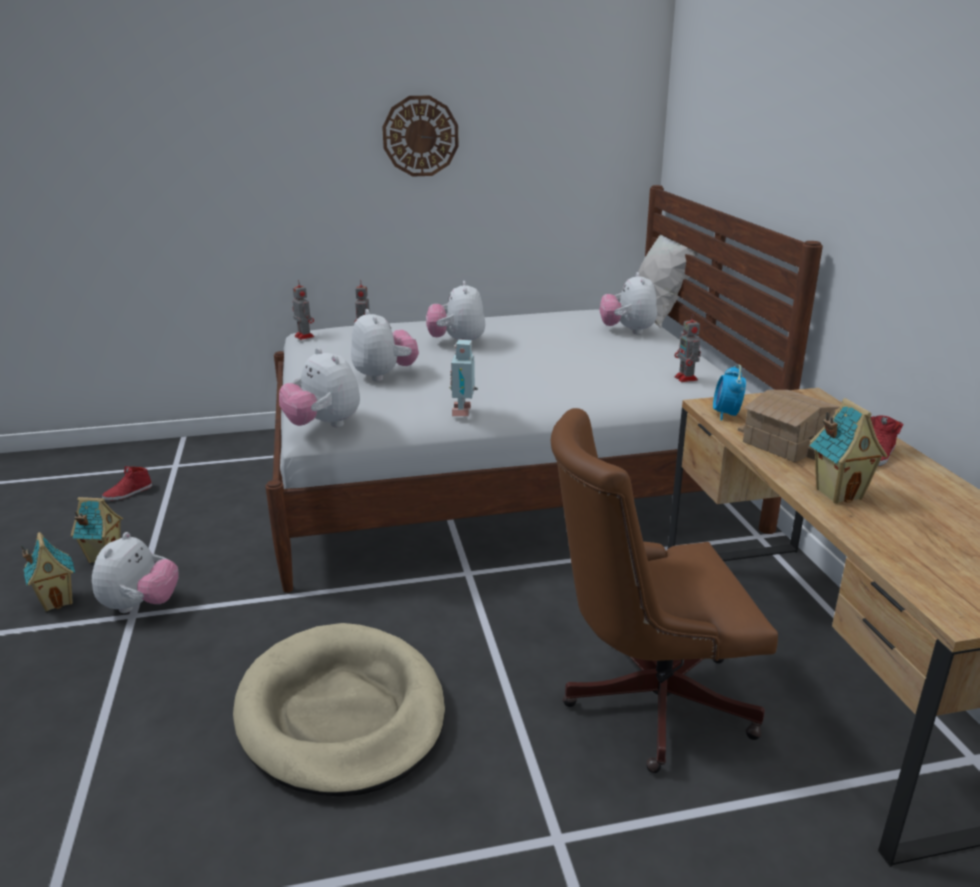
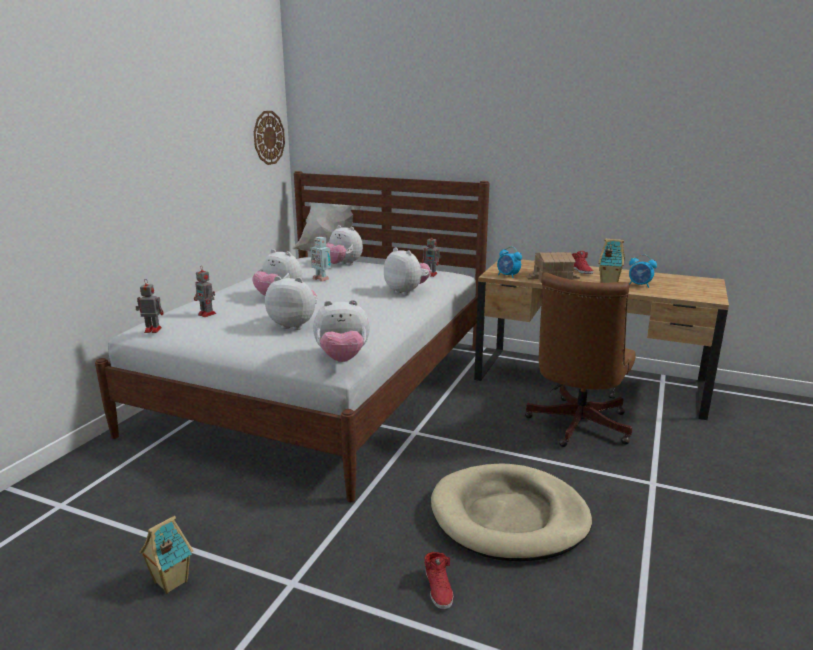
camera: 55 degrees left, 5 degrees down
toy house [21,532,75,612] -> none
plush toy [92,532,179,613] -> plush toy moved to [384,247,431,295]
red shoe [102,466,152,501] -> red shoe moved to [424,552,453,610]
wall clock [382,96,459,177] -> wall clock moved to [254,111,285,165]
toy robot [449,339,478,416] -> toy robot moved to [311,237,331,282]
none -> alarm clock [629,254,657,288]

